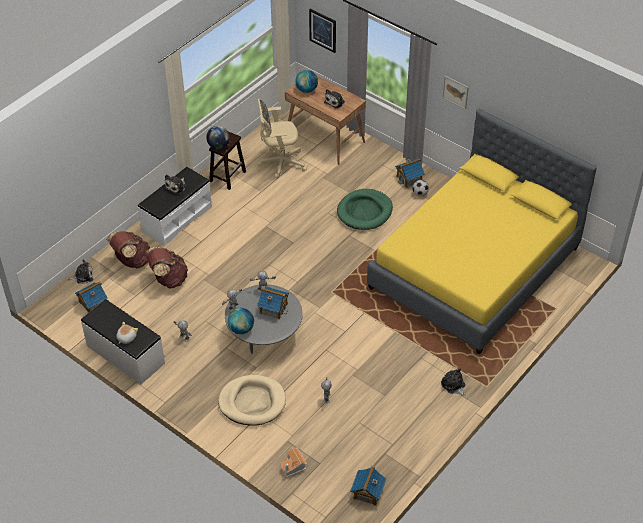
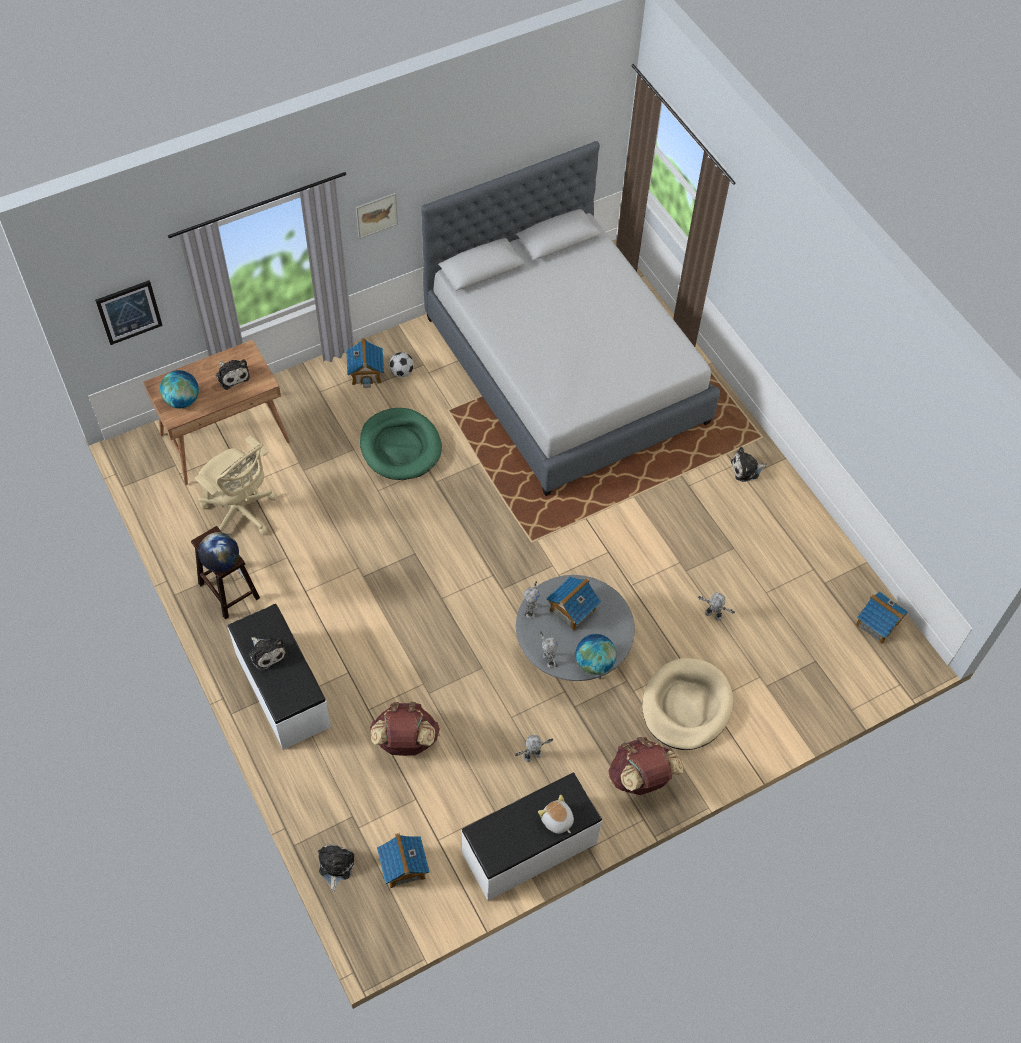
camera: 70 degrees left, 10 degrees up
brown backpack [106,231,150,268] -> brown backpack moved to [608,737,684,795]
beige office chair [257,99,307,179] -> beige office chair turned 60 degrees counterclockwise [195,435,277,535]
toy house [280,447,307,477] -> none
yellow bed [367,109,597,355] -> grey bed [421,141,720,496]

